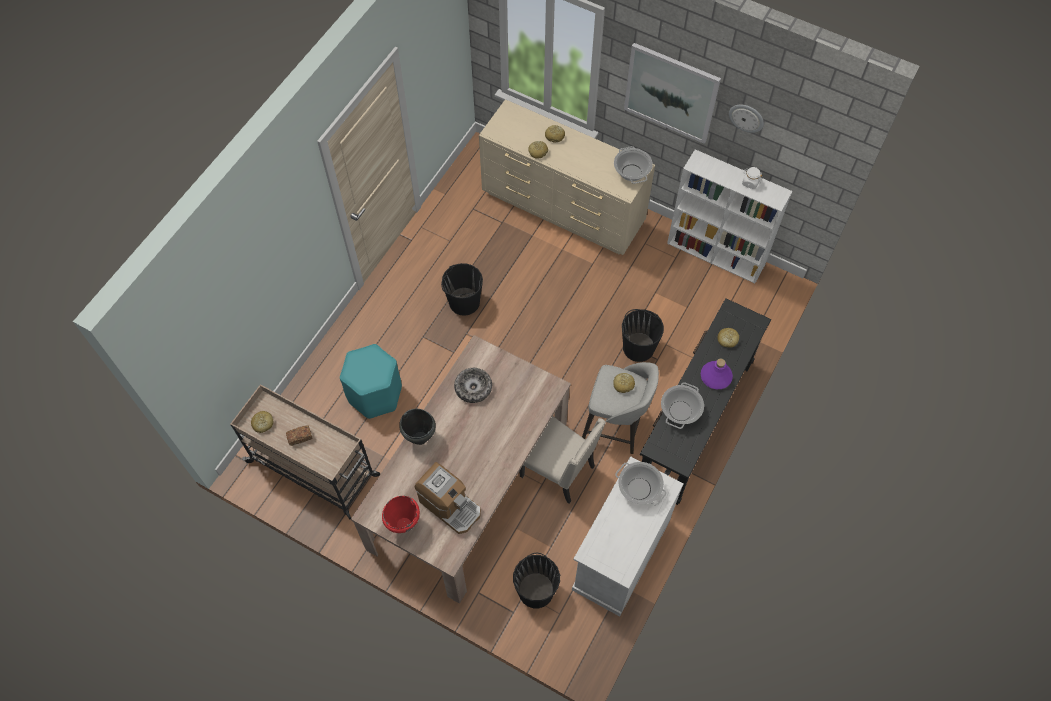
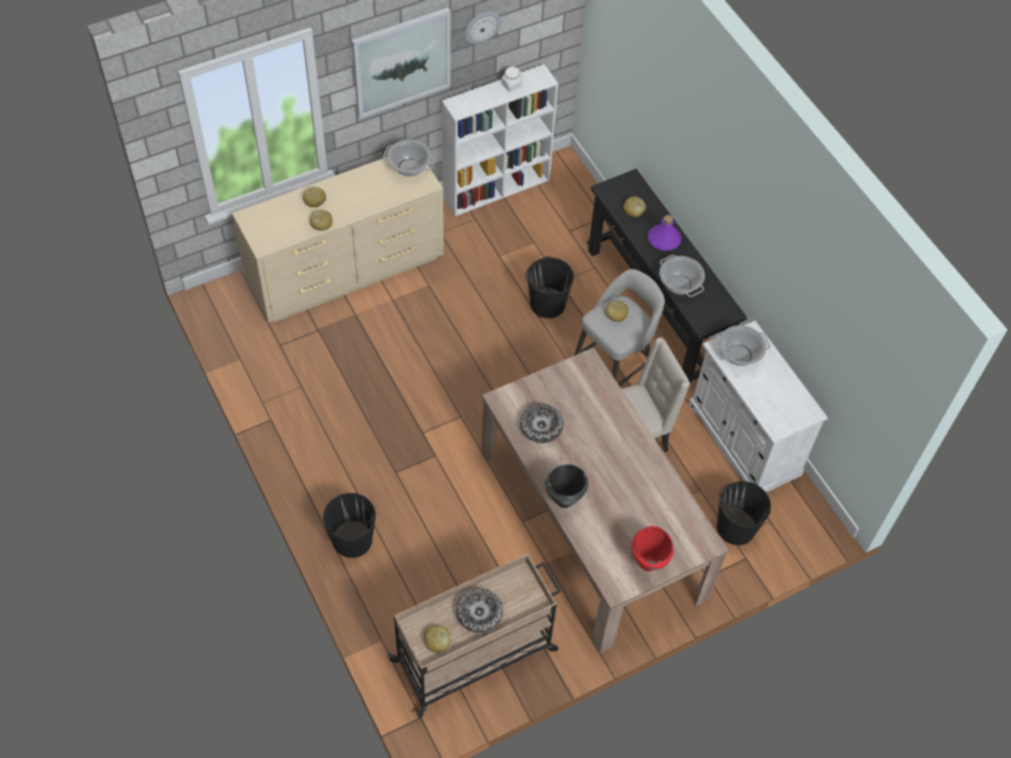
camera: 60 degrees left, 5 degrees down
bread [286,425,312,446] -> bowl [456,588,503,633]
turquoise stool [340,344,402,419] -> none
coffee machine [415,462,481,534] -> none
black bucket [441,263,483,316] -> black bucket moved to [323,493,376,558]

